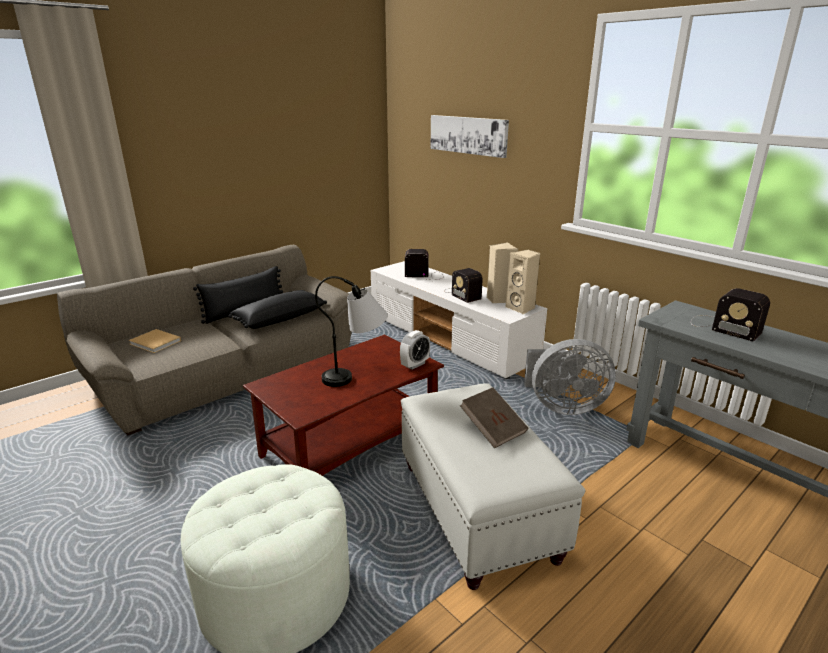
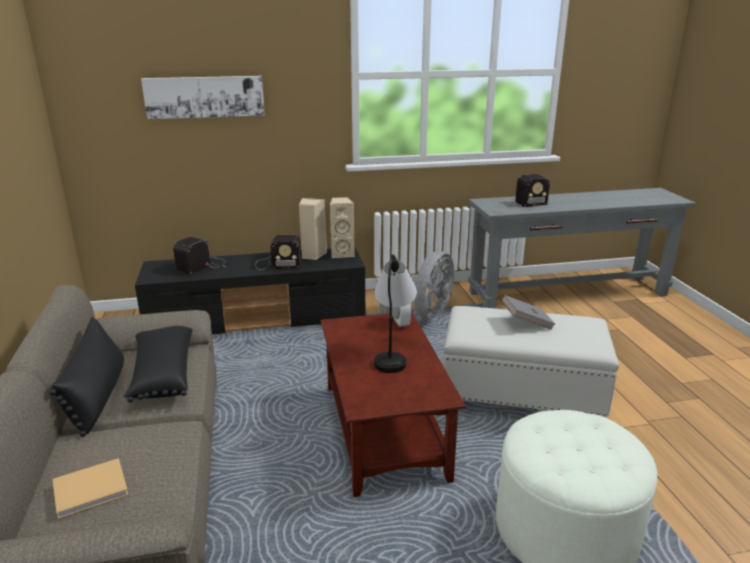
camera: 60 degrees left, 0 degrees up
white tv stand [371,261,547,379] -> black tv stand [135,246,365,334]
brown book [460,387,528,448] -> grey book [502,295,555,330]

